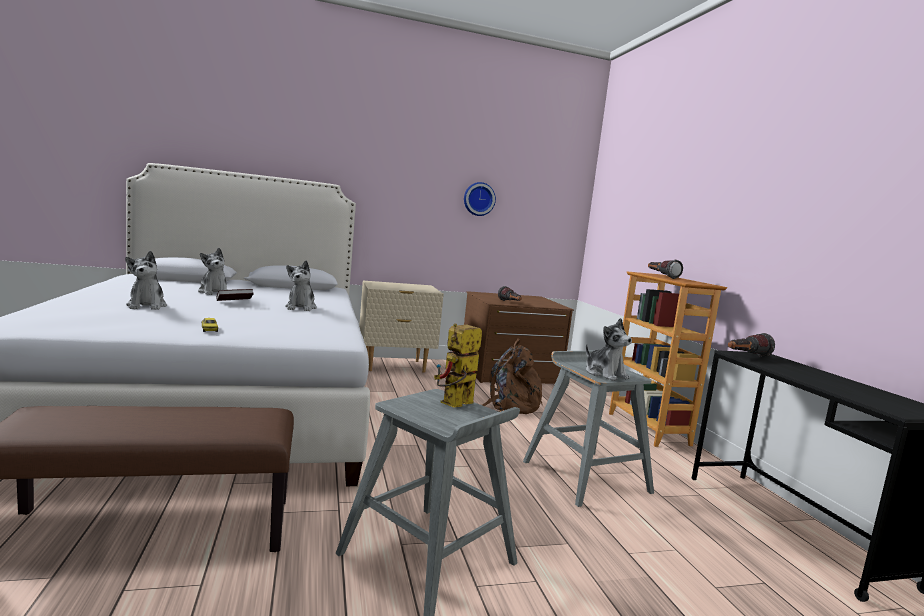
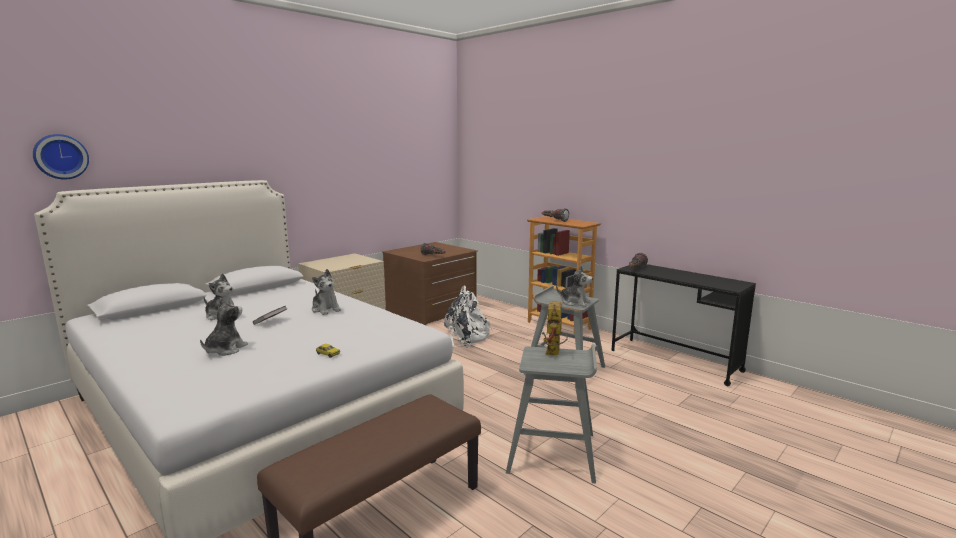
camera: 30 degrees left, 5 degrees up
plush toy [125,251,167,310] -> plush toy turned 105 degrees counterclockwise [200,298,248,356]
wall clock [464,182,496,216] -> wall clock moved to [33,134,89,179]
brown backpack [482,338,543,414] -> white backpack [444,286,493,347]

